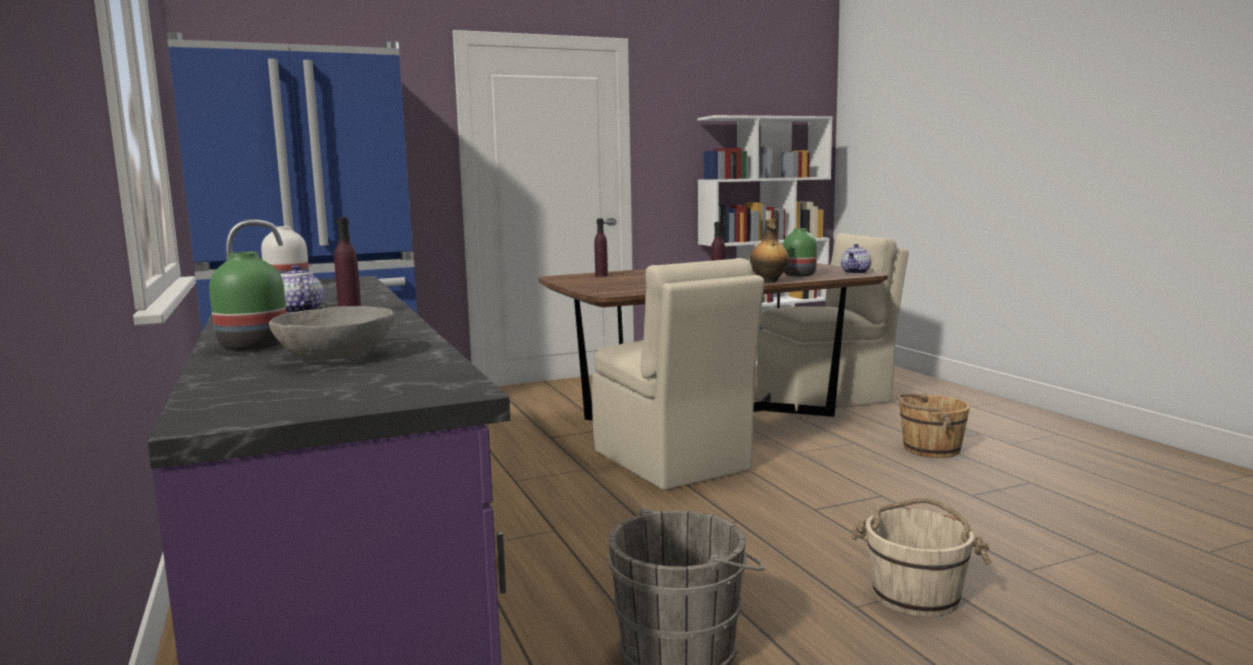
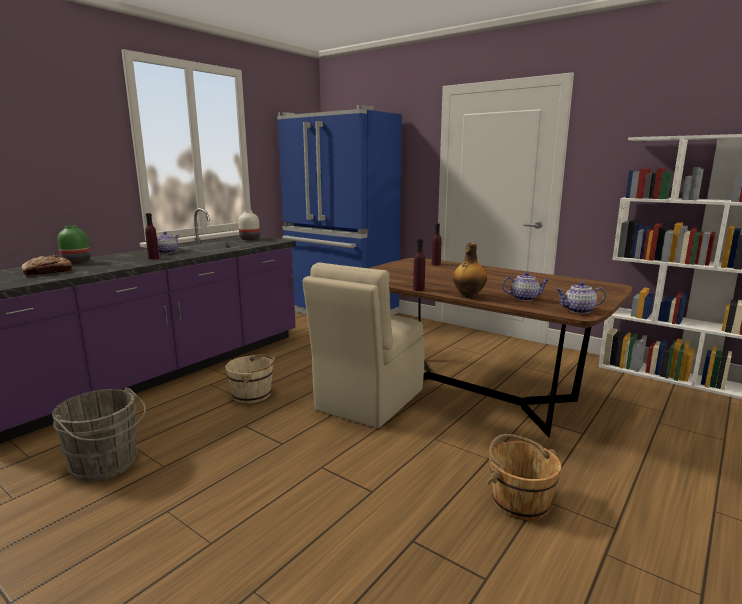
camera: 60 degrees right, 5 degrees up
grey bowl [269,306,394,360] -> bread [21,255,72,276]
beige chair [757,233,909,412] -> none
green vase [783,228,817,277] -> teapot [502,272,549,301]
beige bucket [851,498,991,617] -> beige bucket moved to [225,354,276,403]

